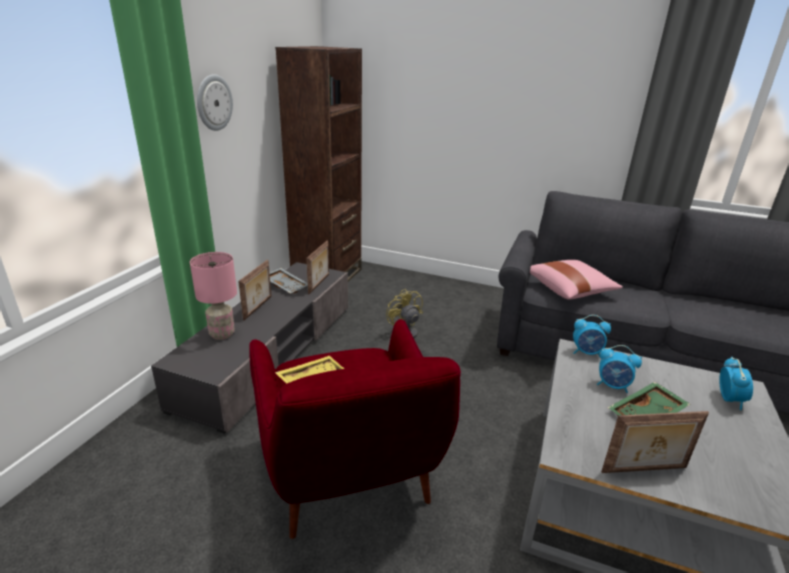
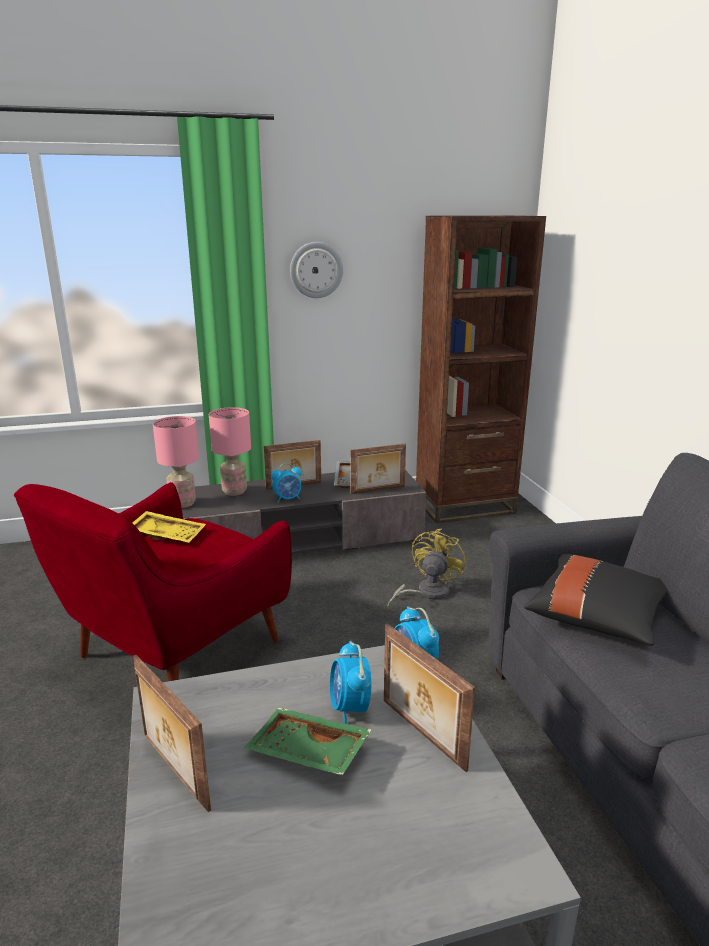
camera: 55 degrees right, 5 degrees down
pink pillow [530,260,623,300] -> black pillow [524,554,667,646]
alarm clock [719,357,753,410] -> alarm clock moved to [271,463,302,503]
none -> pink table lamp [153,416,199,508]
none -> picture frame [384,623,475,772]

